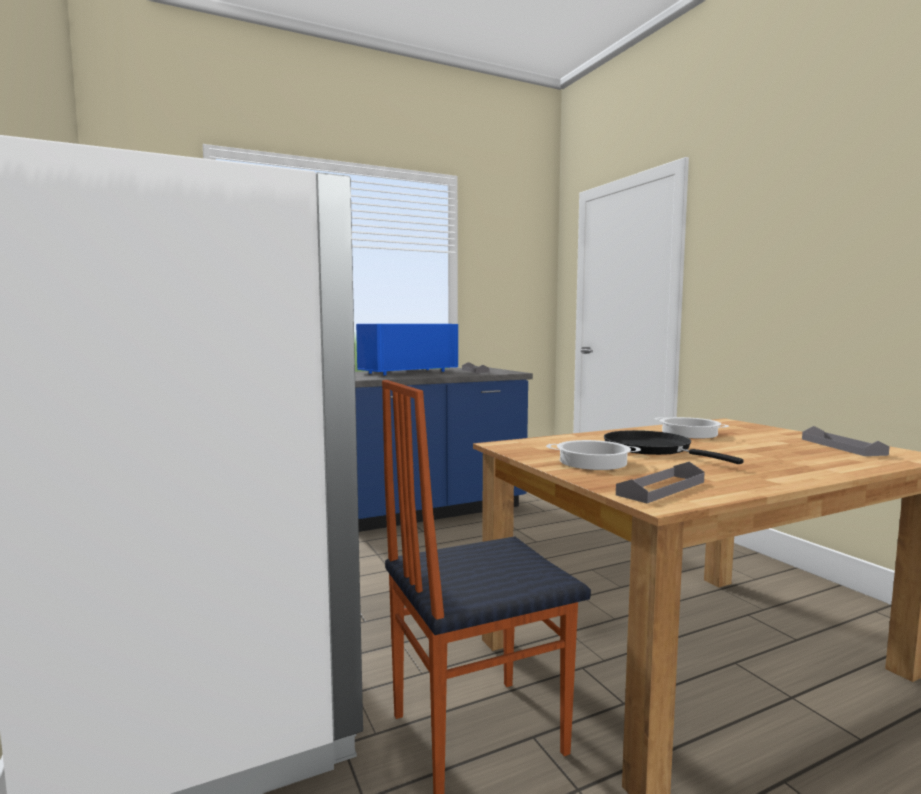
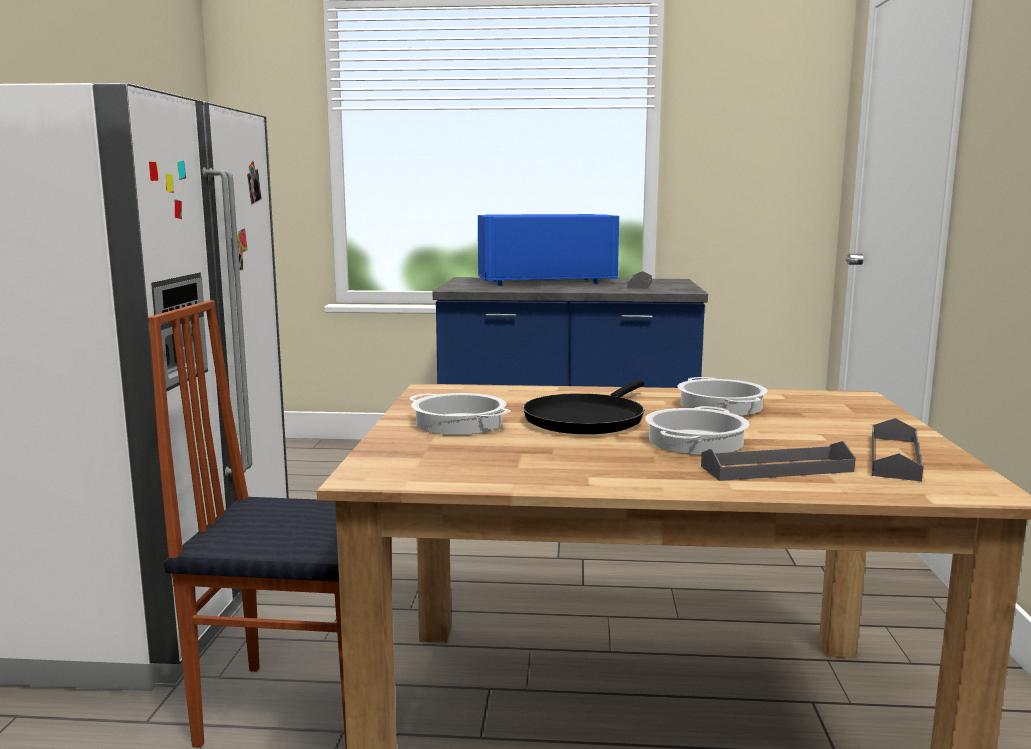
camera: 30 degrees right, 5 degrees up
black frying pan [604,430,744,464] -> black frying pan turned 150 degrees counterclockwise [523,380,644,434]
grey tray [616,462,705,503] -> grey tray moved to [701,441,856,481]
none -> cooking pot [645,406,749,455]

